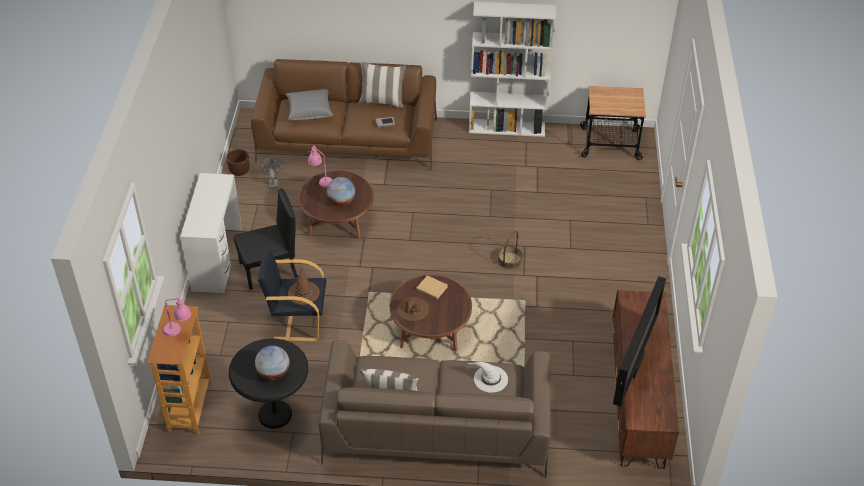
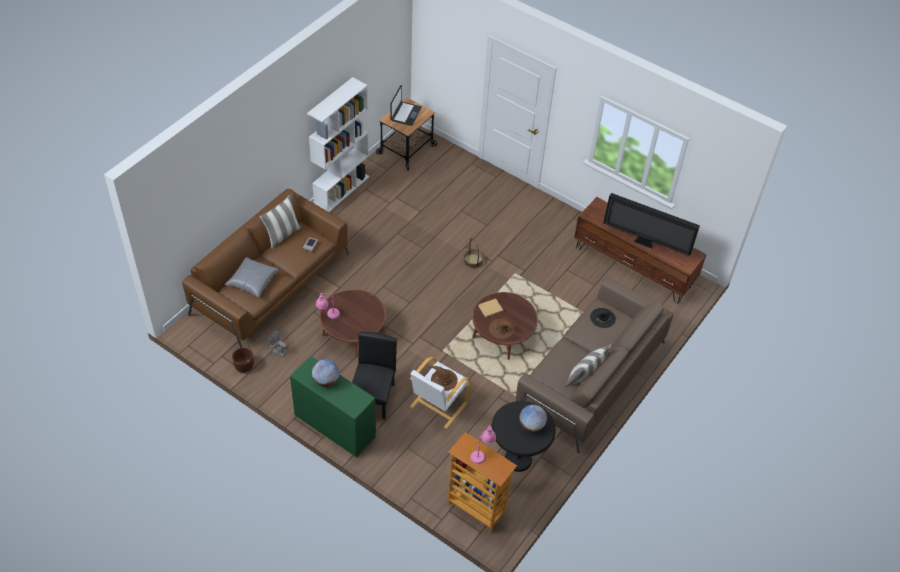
camera: 60 degrees left, 5 degrees up
white desk [180,173,242,293] -> green desk [290,356,376,457]
black armchair [258,247,327,341] -> white armchair [410,357,471,429]
globe [327,177,355,206] -> globe moved to [312,359,339,387]
white hat [468,362,508,393] -> black hat [590,308,616,328]
television [613,276,666,407] -> television turned 150 degrees clockwise [603,193,700,256]
none -> laptop [390,85,422,126]

